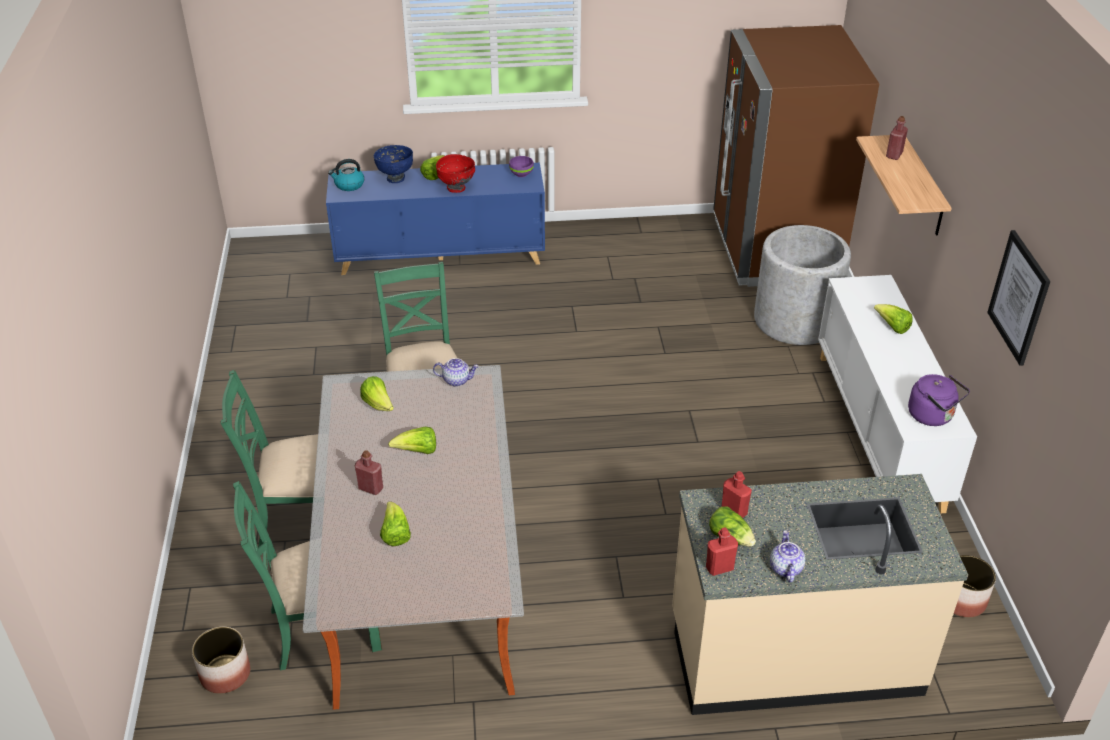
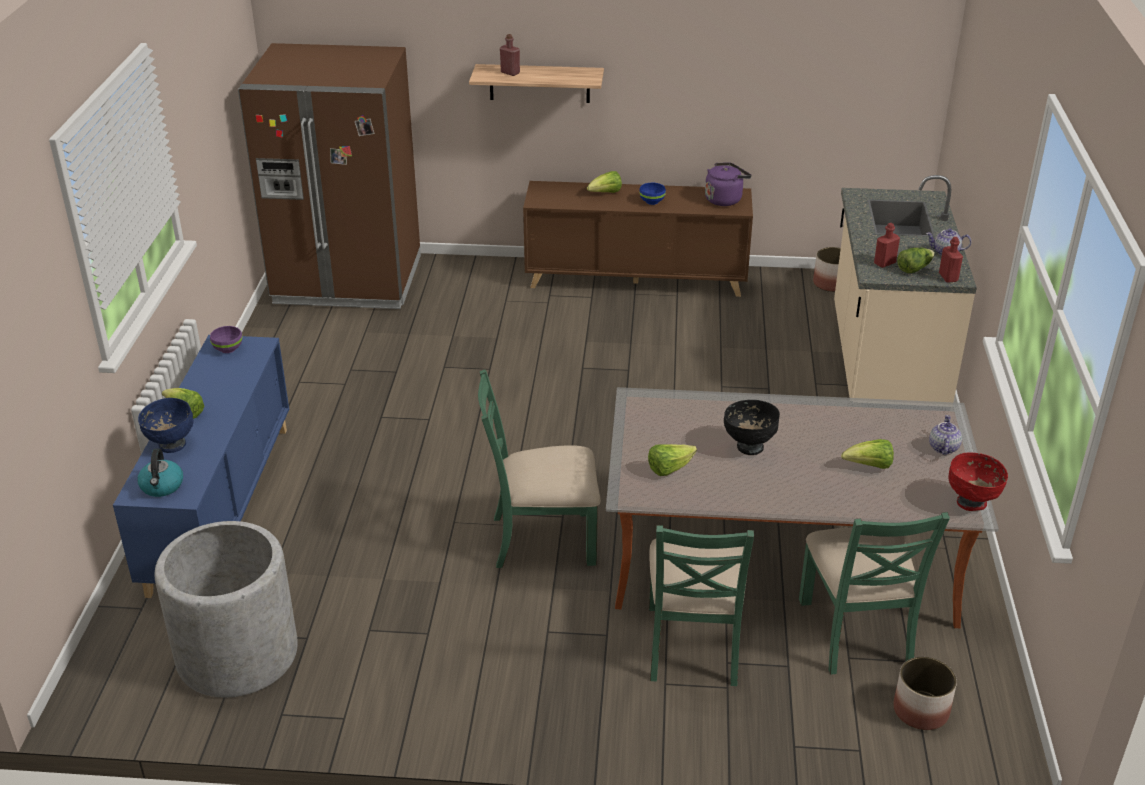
camera: 80 degrees left, 5 degrees down
red bottle [355,450,383,495] -> none
lettuce [388,427,436,454] -> black bowl [724,400,780,455]
teapot [433,358,479,387] -> teapot moved to [929,415,962,455]
red bowl [436,154,475,193] -> red bowl moved to [948,453,1008,511]
grey planter [754,225,851,345] -> grey planter moved to [155,521,298,698]
white cabinet [818,275,977,513] -> brown cabinet [523,181,753,297]
picture [987,230,1050,366] -> none
none -> blue bowl [639,183,666,205]

